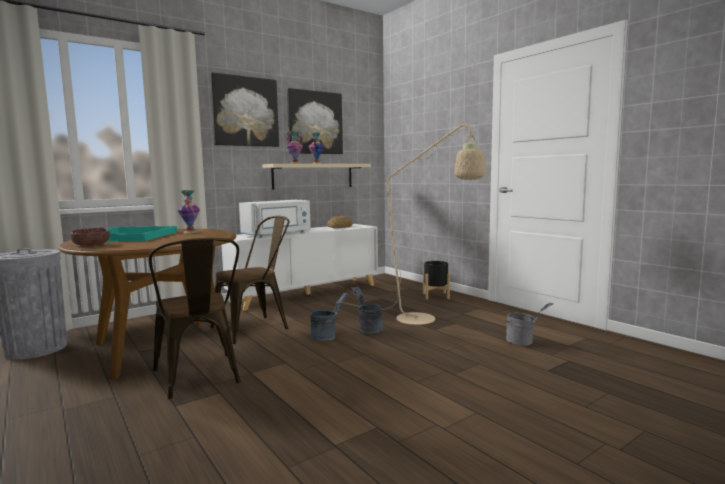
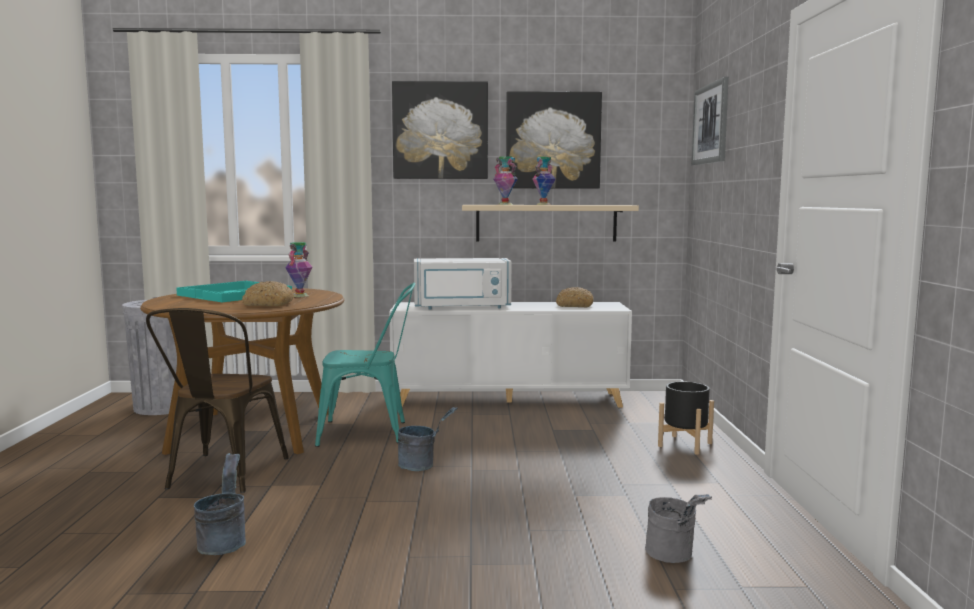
camera: 35 degrees right, 0 degrees up
bowl [70,227,110,246] -> none
brown chair [211,216,289,344] -> turquoise chair [315,283,415,447]
beige floor lamp [336,122,486,325] -> none
grey bucket [352,286,383,334] -> grey bucket moved to [194,453,246,555]
none -> bread [242,281,294,306]
none -> picture [691,77,729,165]

